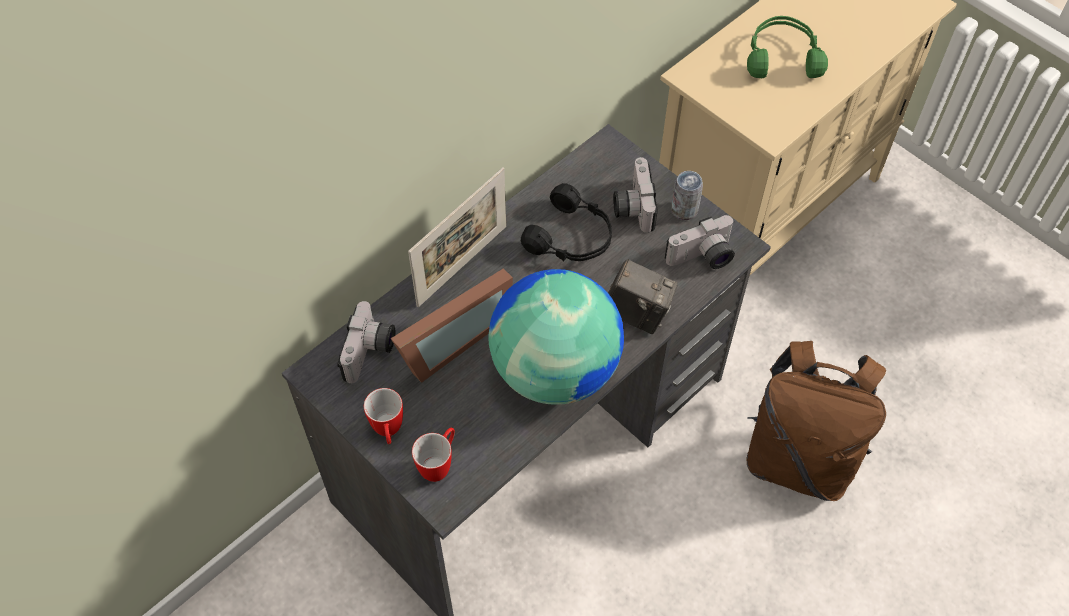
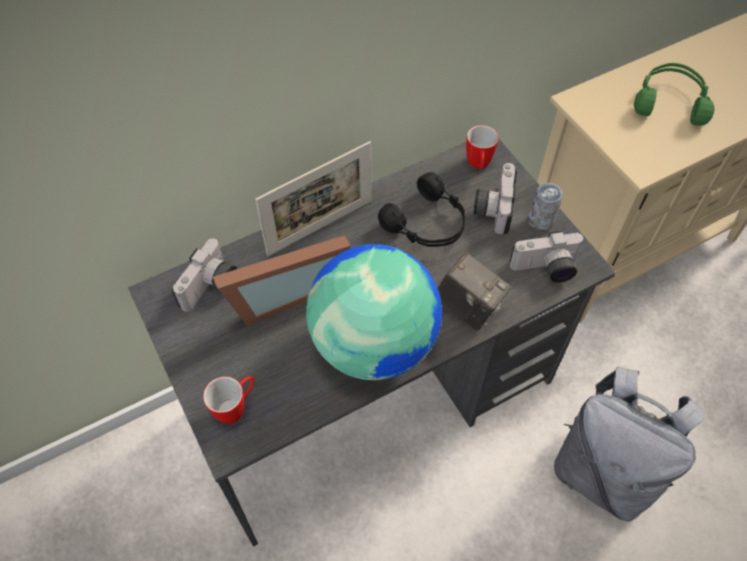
camera: 15 degrees right, 0 degrees up
mug [364,388,403,444] -> mug moved to [466,125,499,170]
brown backpack [746,341,886,501] -> grey backpack [554,367,705,521]

